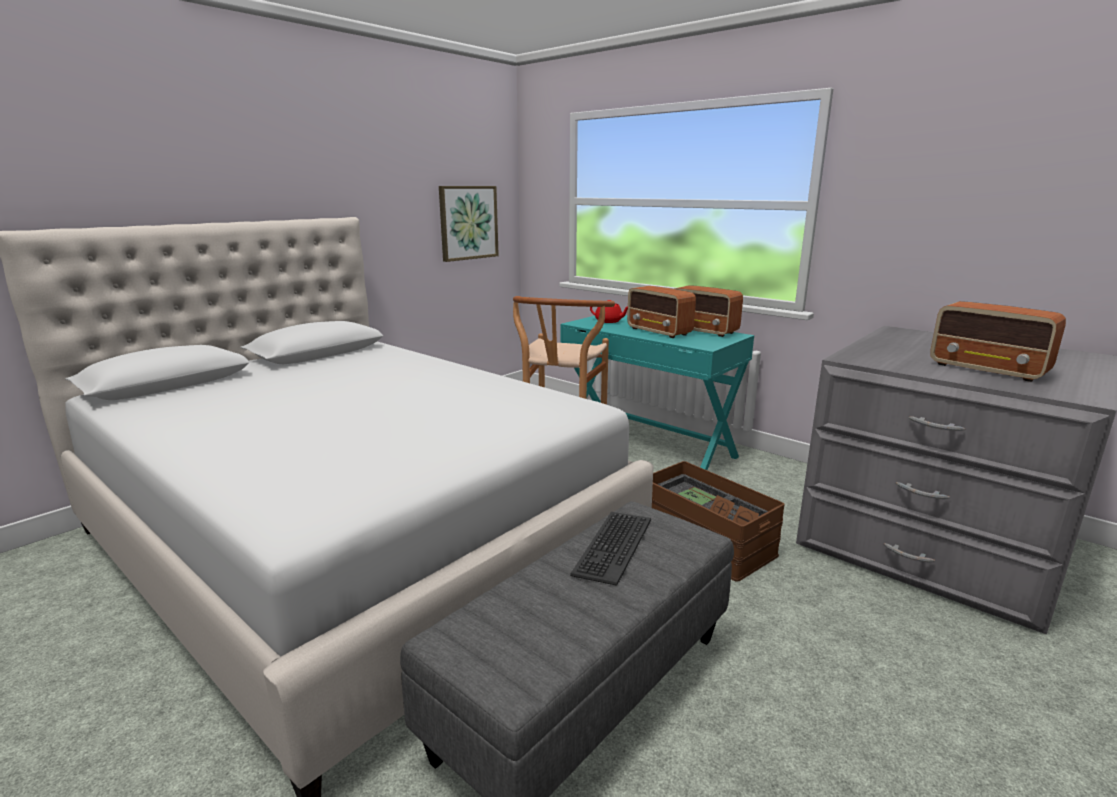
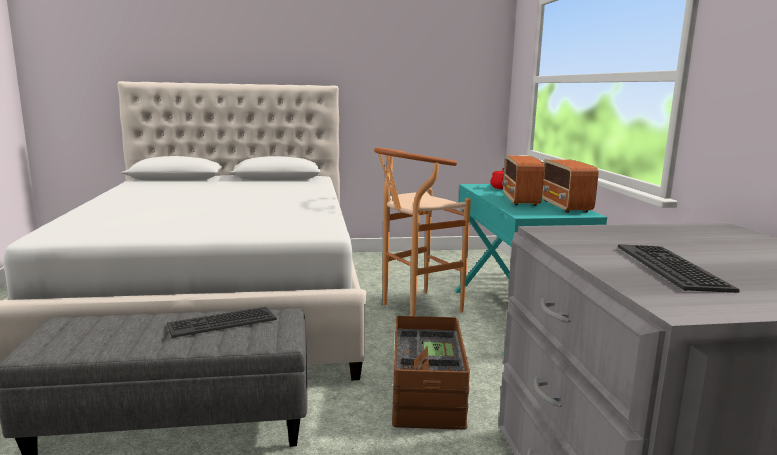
camera: 40 degrees right, 5 degrees down
picture [439,186,499,262] -> none
radio [930,301,1066,382] -> keyboard [618,244,740,293]

